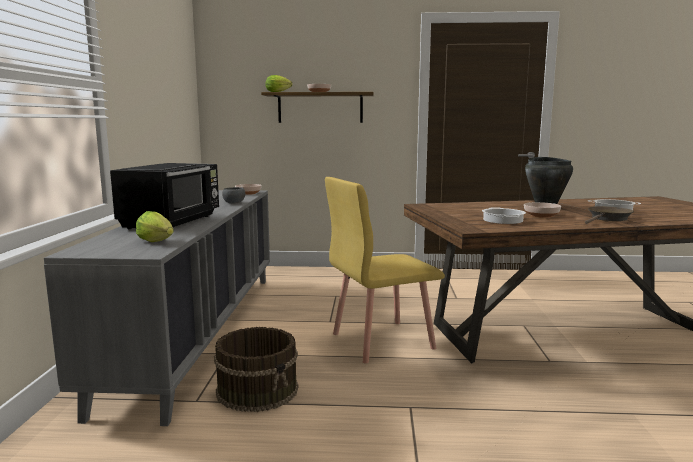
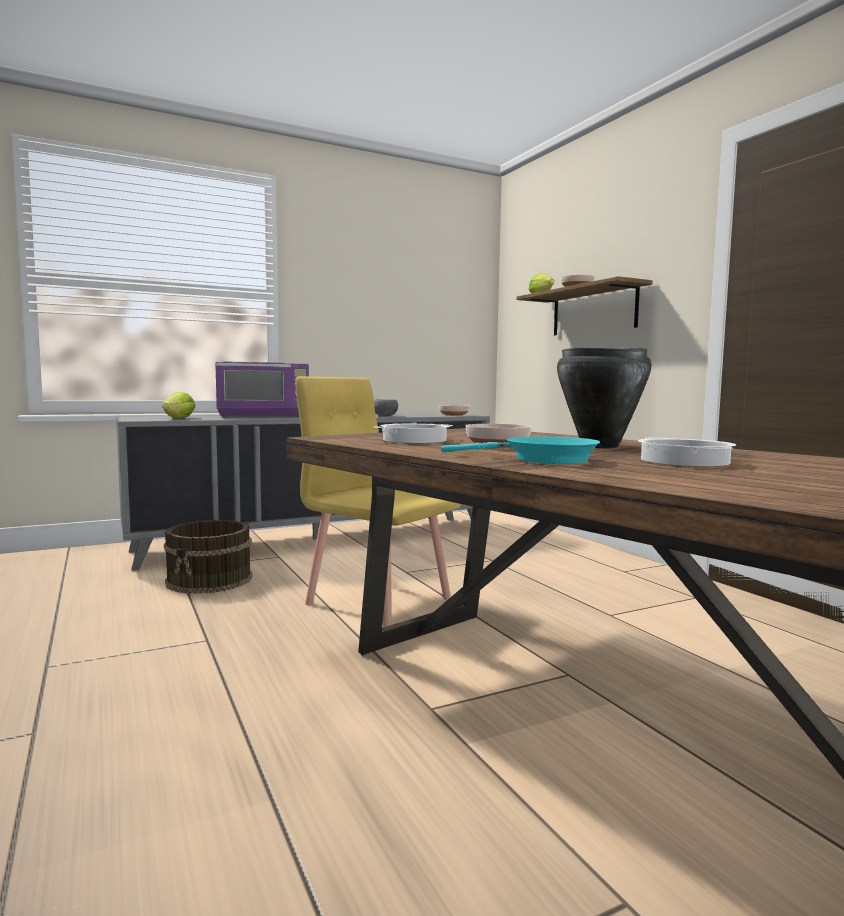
camera: 60 degrees right, 5 degrees down
black microwave [110,163,219,229] -> purple microwave [215,361,309,418]
brown frying pan [585,206,634,224] -> turquoise frying pan [441,437,600,464]

